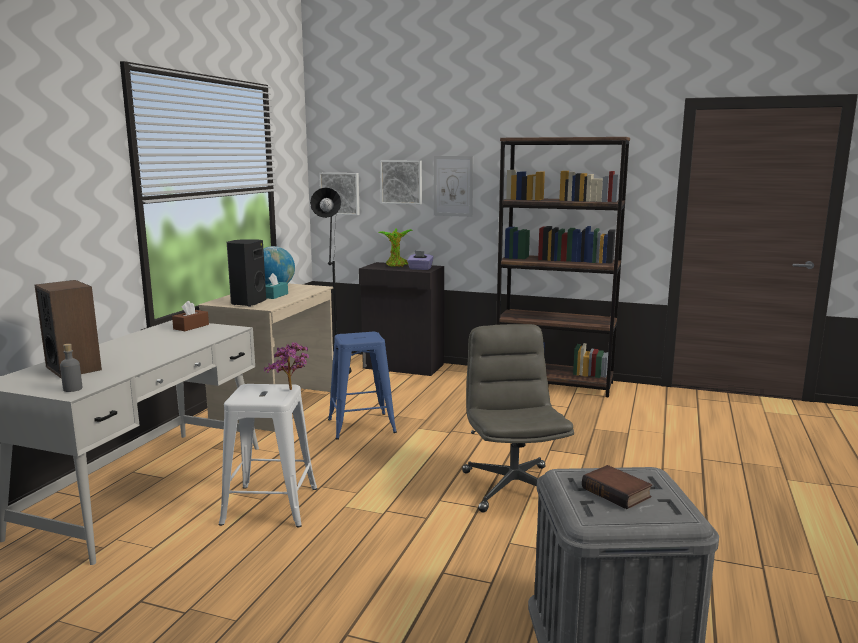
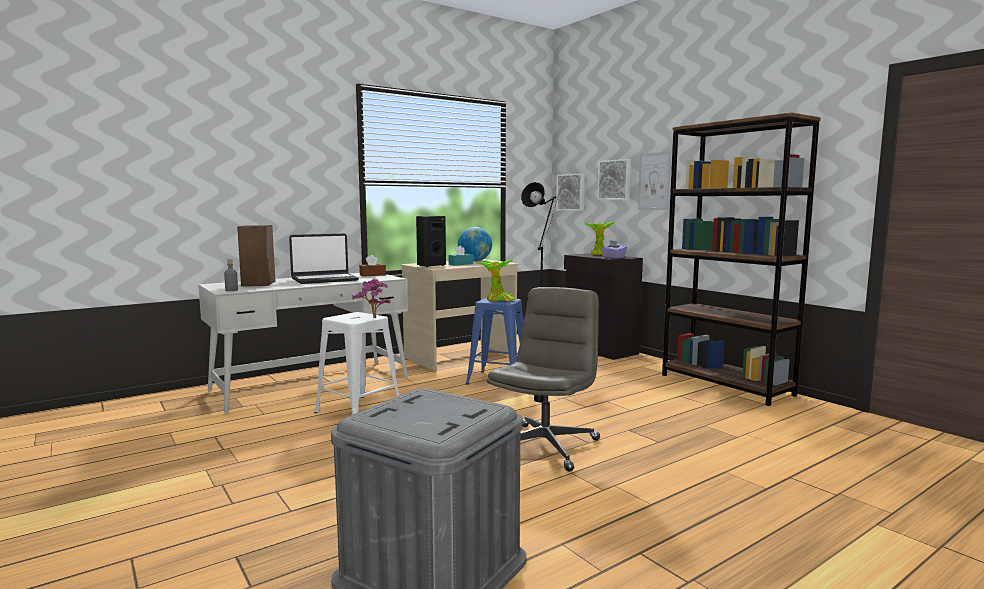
camera: 35 degrees right, 5 degrees down
book [582,465,652,509] -> none
none -> laptop [289,234,359,284]
none -> potted plant [478,260,515,302]

